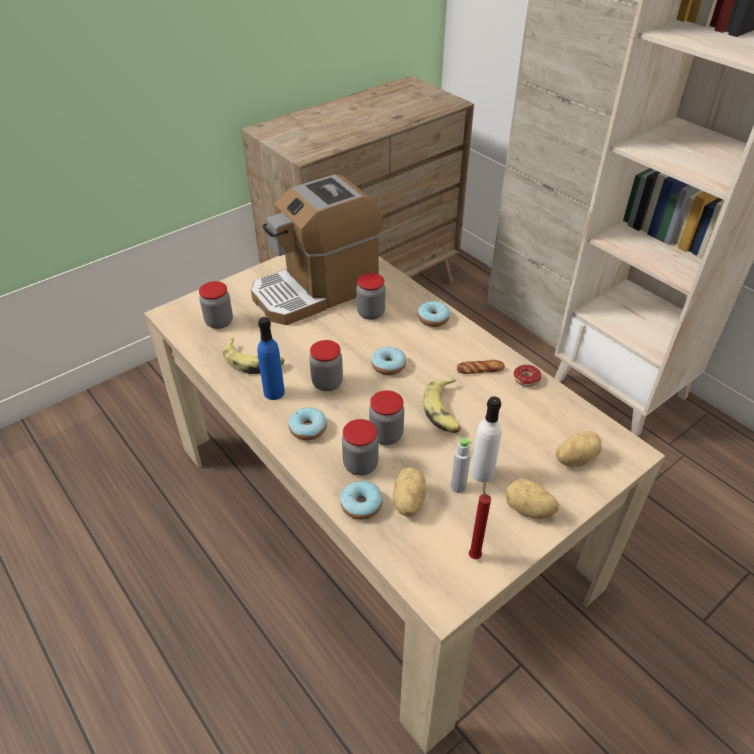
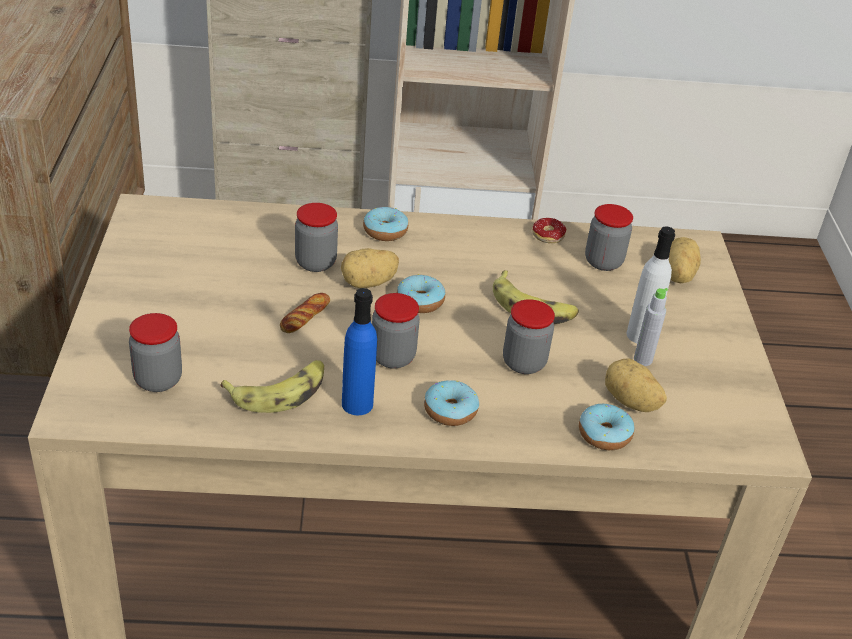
camera: 55 degrees left, 5 degrees down
coffee machine [251,174,382,325] -> none
jar [342,419,379,476] -> jar moved to [585,204,633,271]
bread [457,360,505,374] -> bread moved to [280,293,330,333]
red candle [469,481,491,559] -> none
potato [505,479,559,519] -> potato moved to [341,248,399,288]

